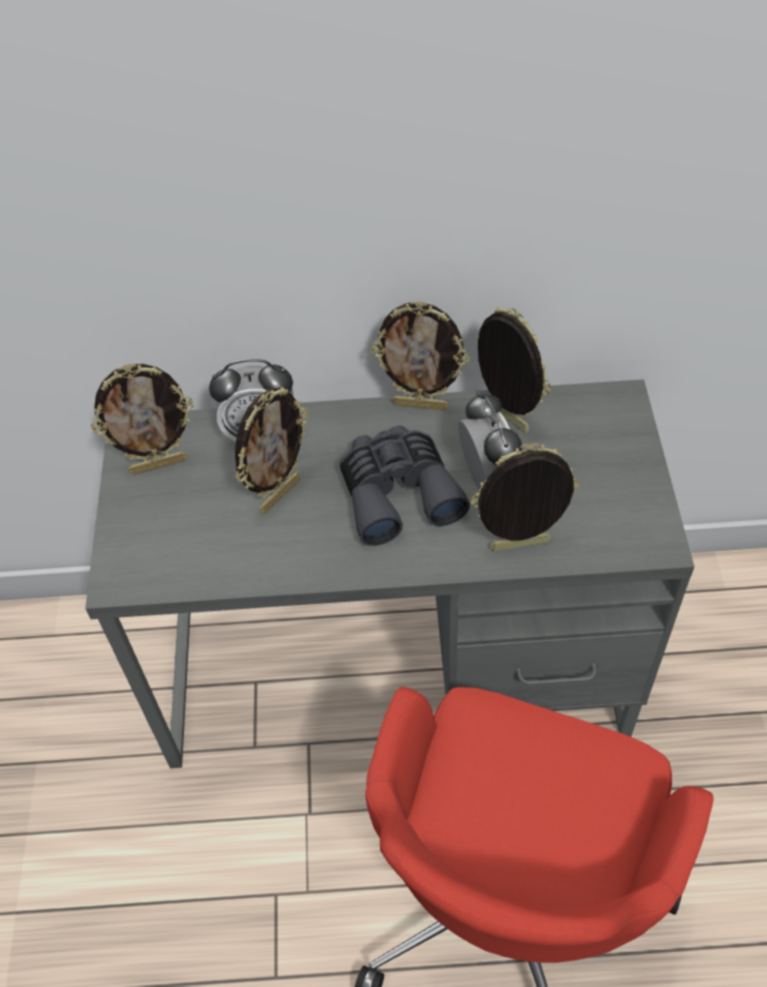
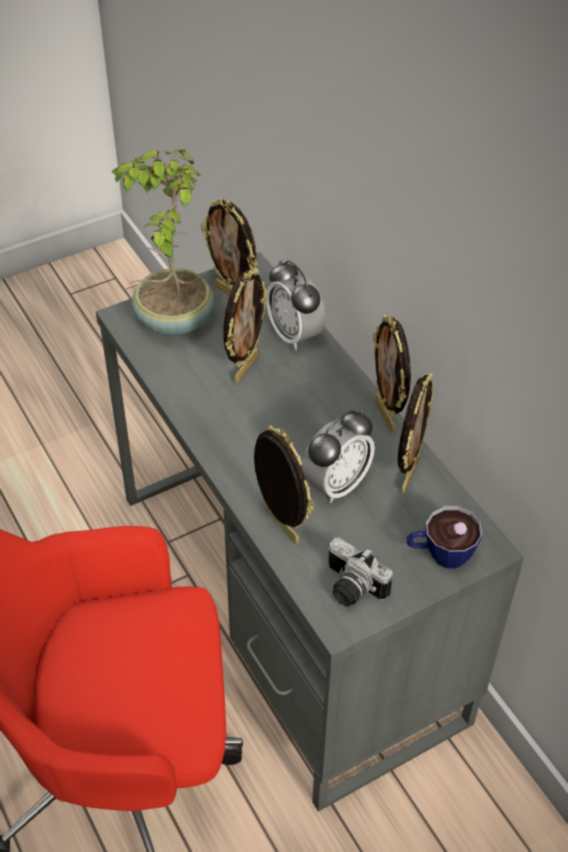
camera: 60 degrees right, 5 degrees down
picture frame [235,387,309,514] -> picture frame turned 75 degrees counterclockwise [223,268,268,382]
grey binoculars [340,425,470,546] -> none
none -> potted plant [112,149,214,336]
none -> camera [328,537,393,607]
none -> cup [406,506,483,568]

